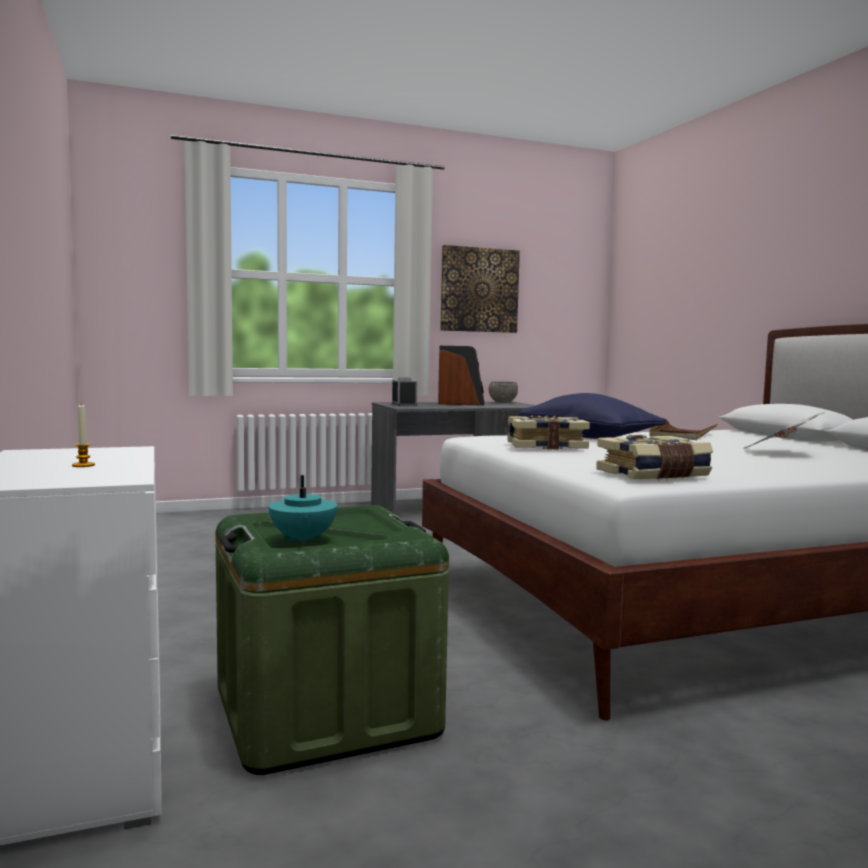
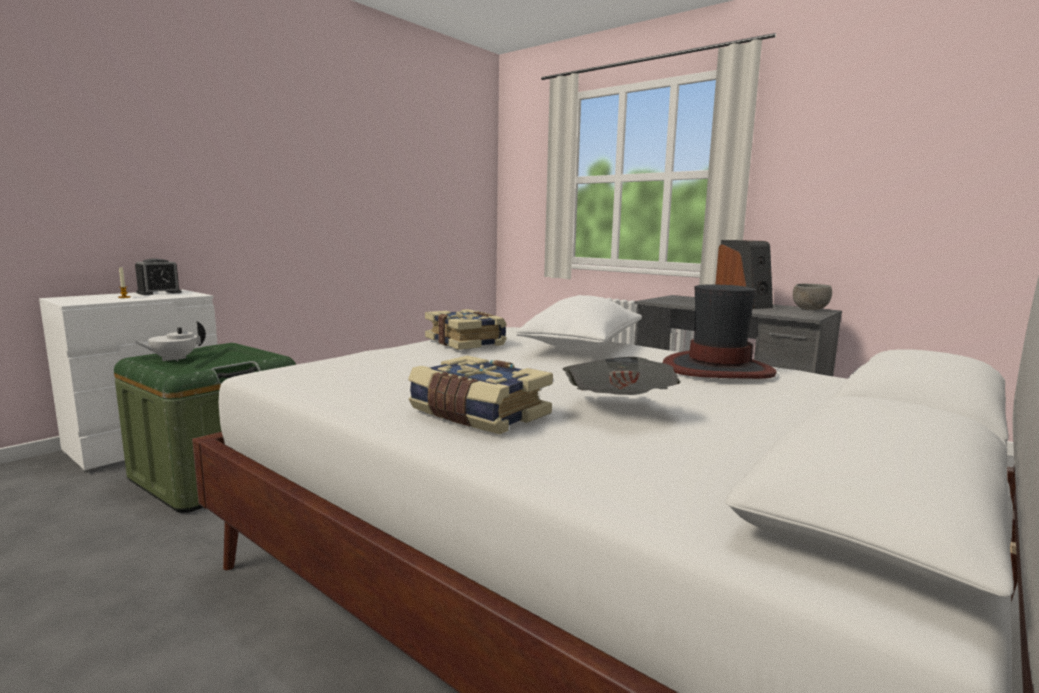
camera: 60 degrees right, 5 degrees up
turquoise teapot [269,475,337,545] -> white teapot [135,321,206,361]
alarm clock [392,378,417,406] -> alarm clock moved to [135,258,182,295]
picture [440,245,520,333] -> none
blue pillow [518,393,667,439] -> white pillow [516,295,642,351]
book [596,435,713,480] -> book moved to [408,356,553,434]
brown tray [649,421,717,440] -> hat [663,285,777,379]

